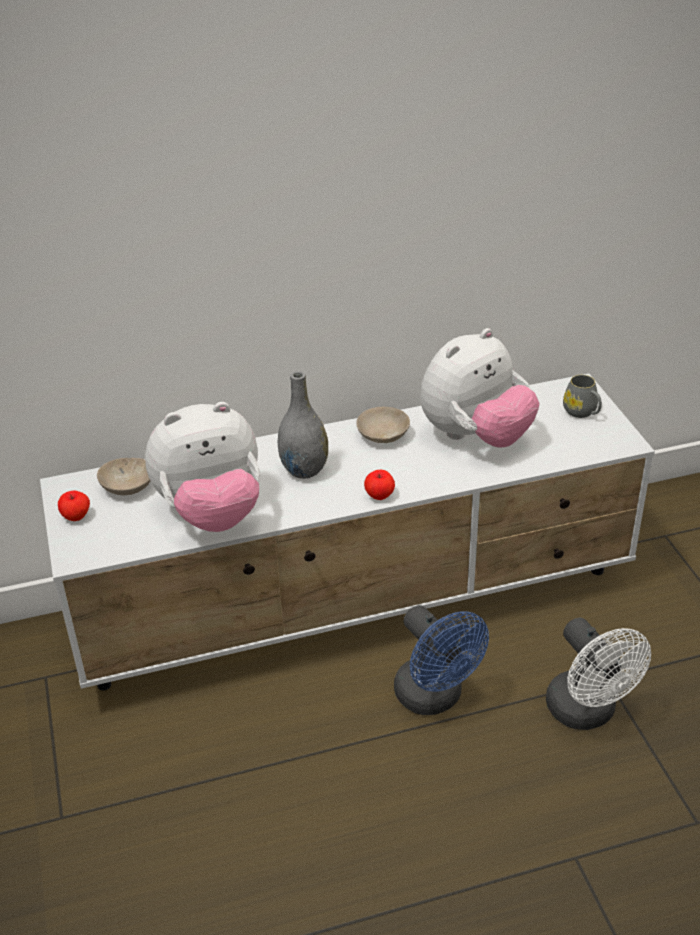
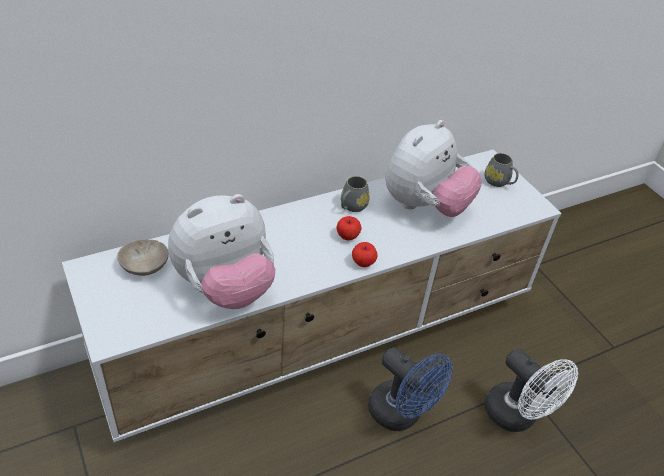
camera: 15 degrees left, 5 degrees up
apple [58,490,90,521] -> apple moved to [336,216,361,240]
grey vase [278,371,328,479] -> none
beige bowl [356,407,410,443] -> grey mug [341,176,370,212]

